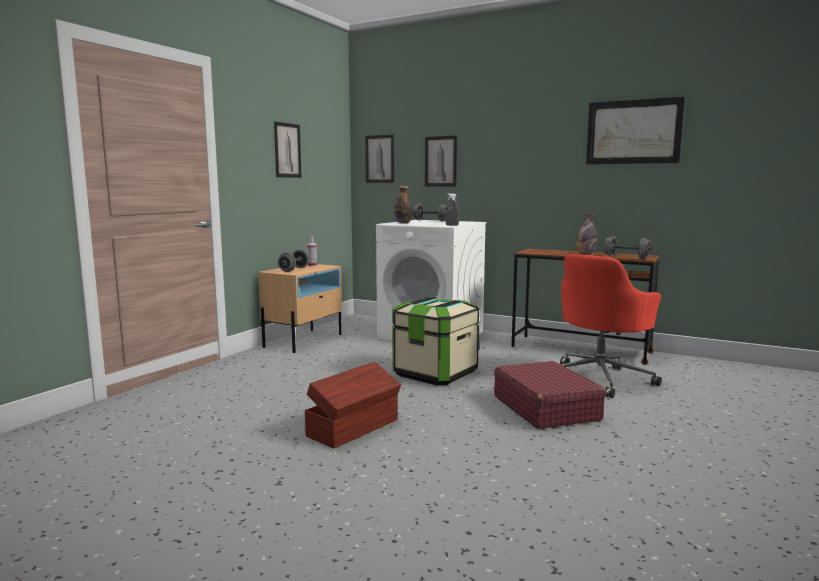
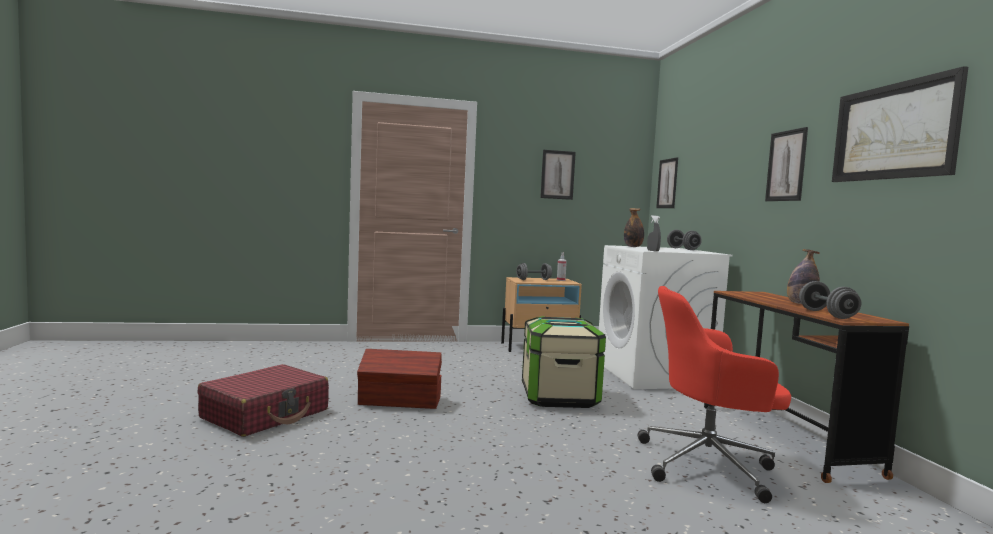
camera: 50 degrees right, 5 degrees down
picture [425,136,457,187] -> picture moved to [765,127,808,201]
red suitcase [494,361,606,429] -> red suitcase moved to [198,364,329,437]

